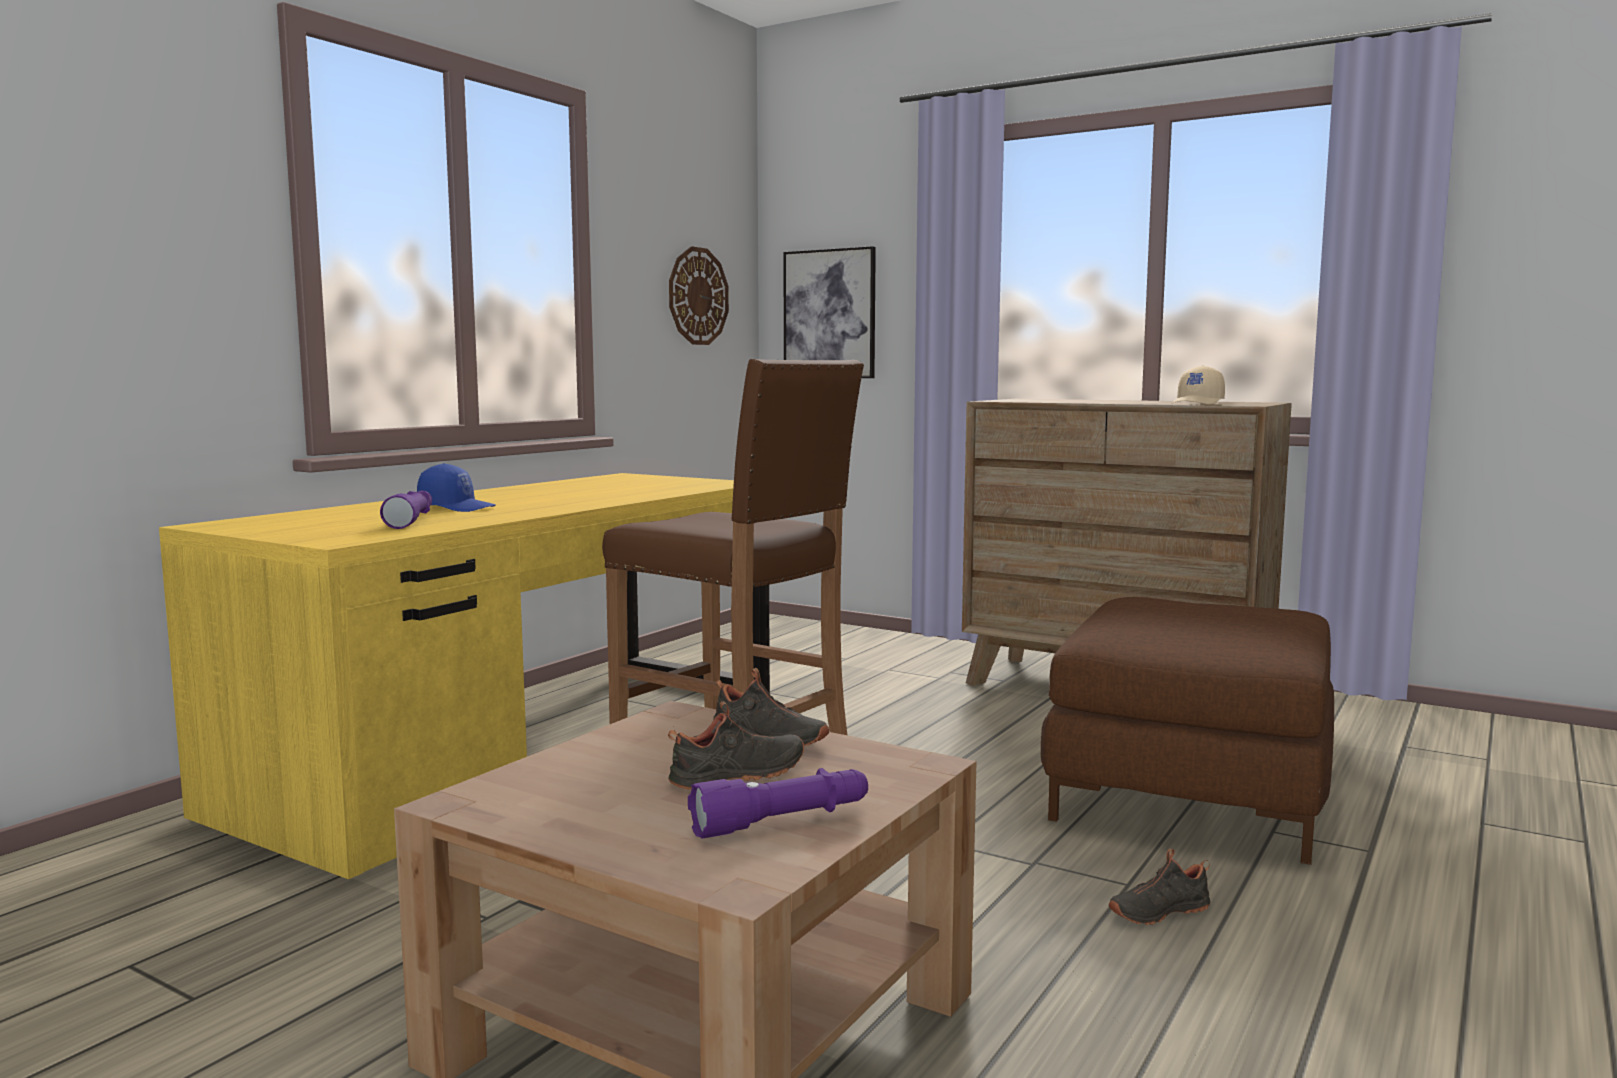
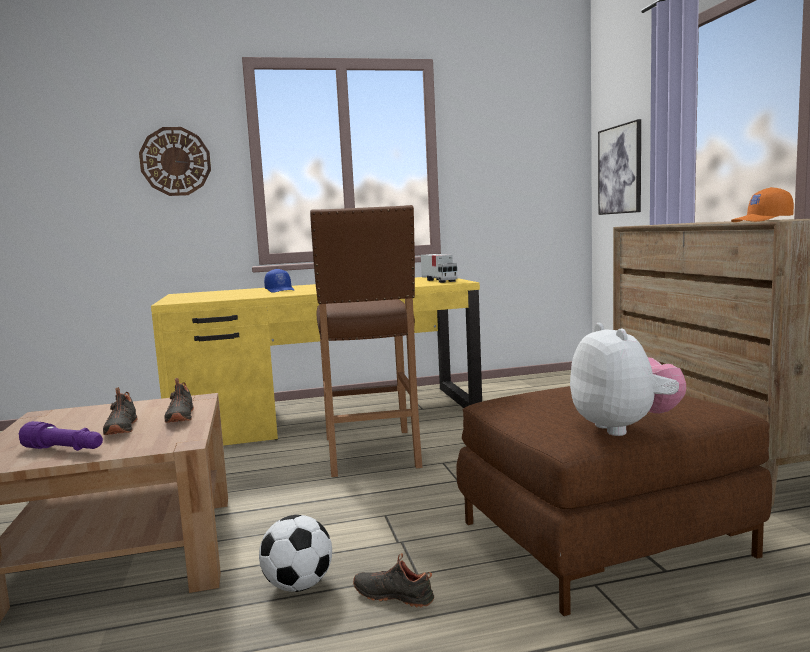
camera: 45 degrees right, 0 degrees up
purple flashlight [380,490,432,529] -> none
black shoe [668,701,804,790] -> black shoe turned 60 degrees clockwise [103,387,138,435]
wall clock [669,246,729,345] -> wall clock moved to [139,127,211,196]
beige cap [1172,365,1225,404] -> orange cap [731,187,794,222]
none -> football [259,515,332,592]
none -> toy truck [421,254,458,283]
none -> plush toy [570,323,686,436]

